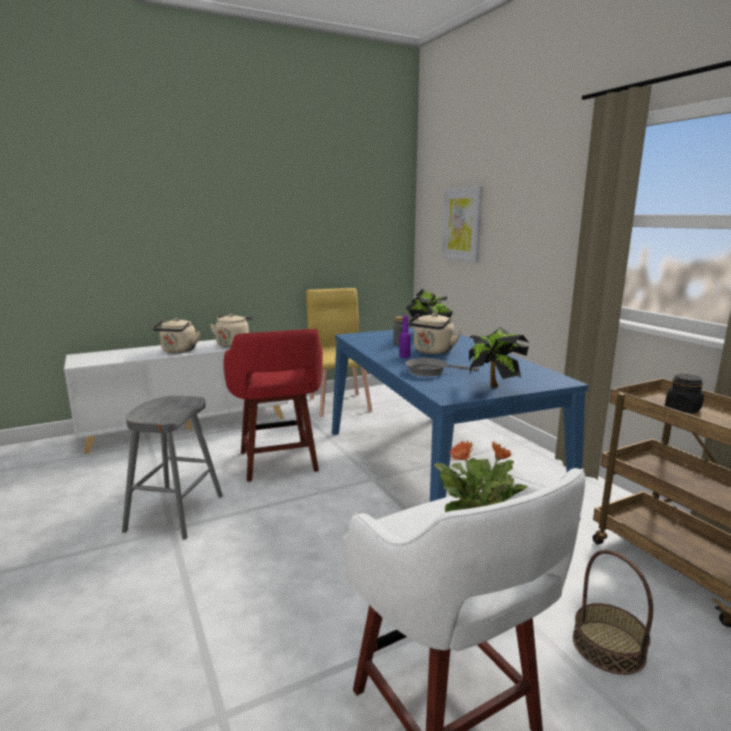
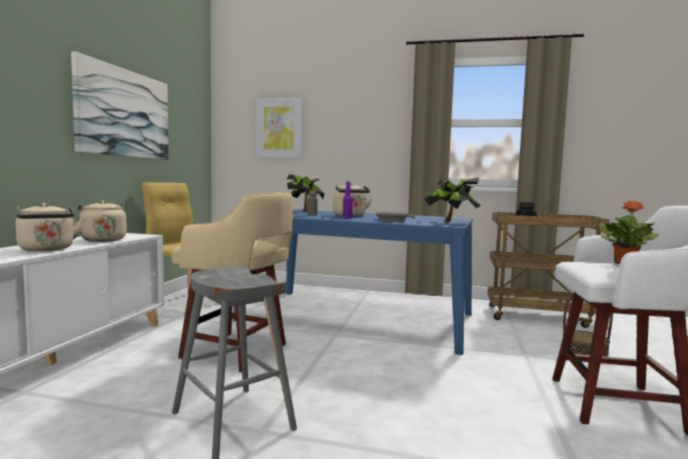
camera: 50 degrees left, 10 degrees down
red stool [224,329,323,482] -> beige stool [172,192,293,372]
none -> picture [71,51,169,160]

